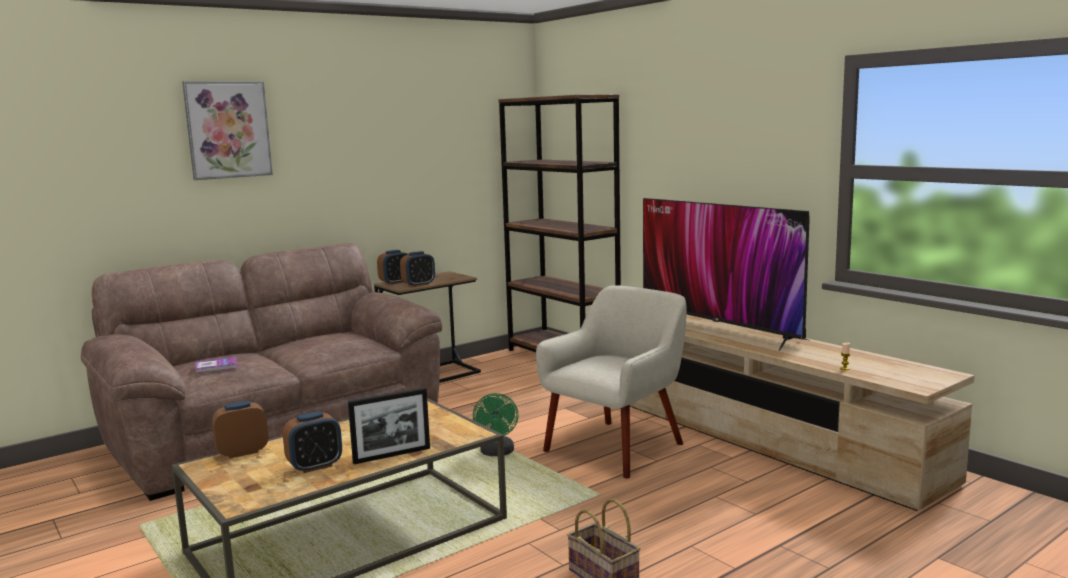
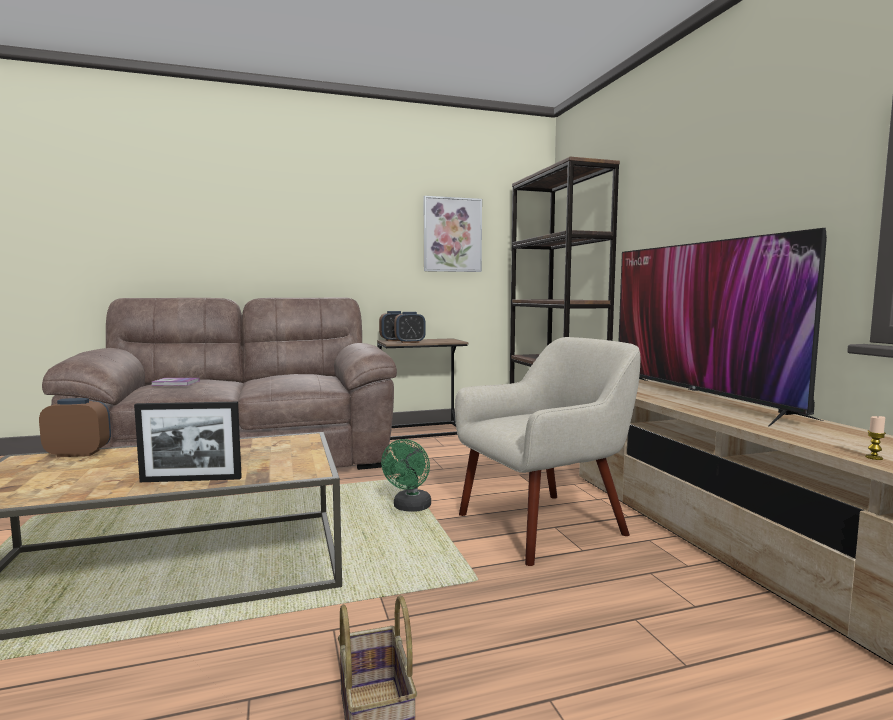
camera: 20 degrees right, 5 degrees down
picture [182,81,273,180] -> picture moved to [424,196,482,272]
alarm clock [283,411,342,473] -> none

